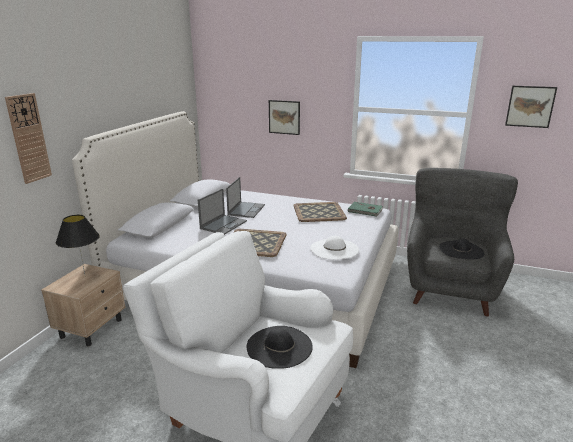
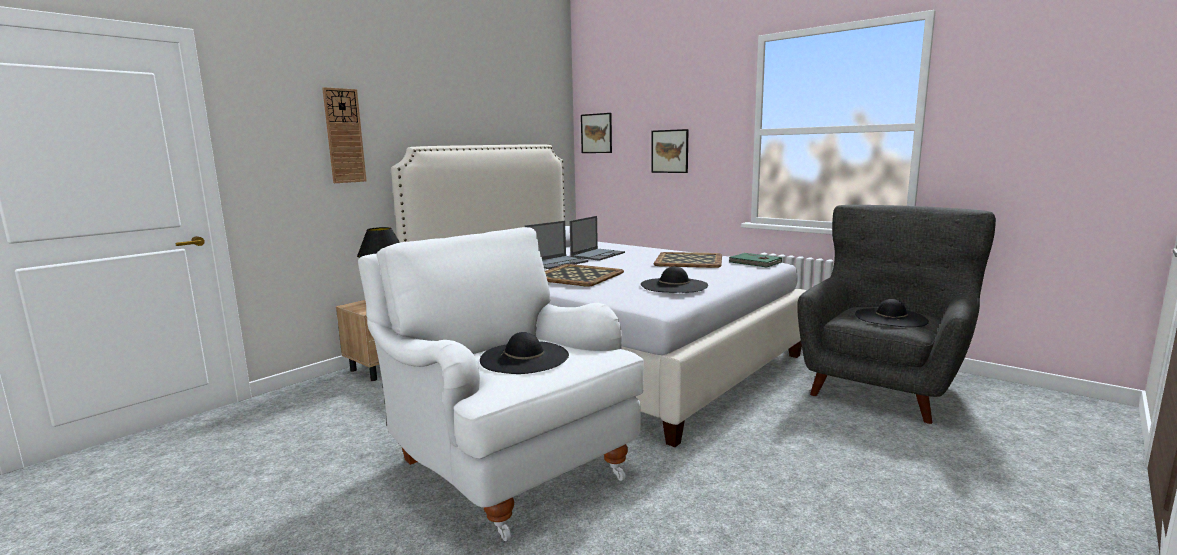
camera: 20 degrees right, 10 degrees down
white hat [310,236,359,260] -> black hat [641,266,708,293]
picture [505,86,557,128] -> picture moved to [581,113,612,153]

